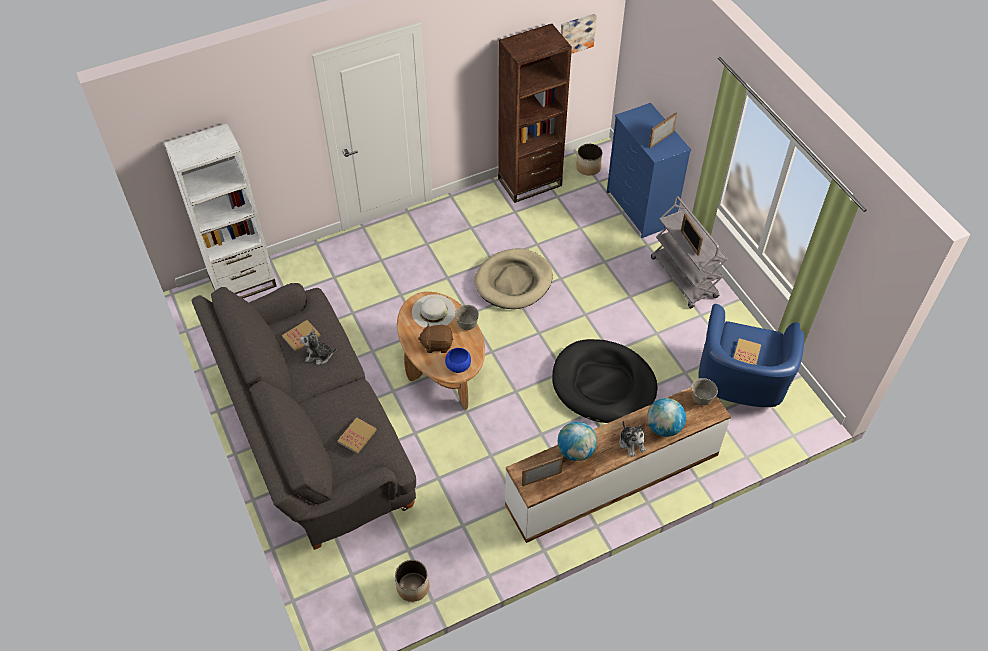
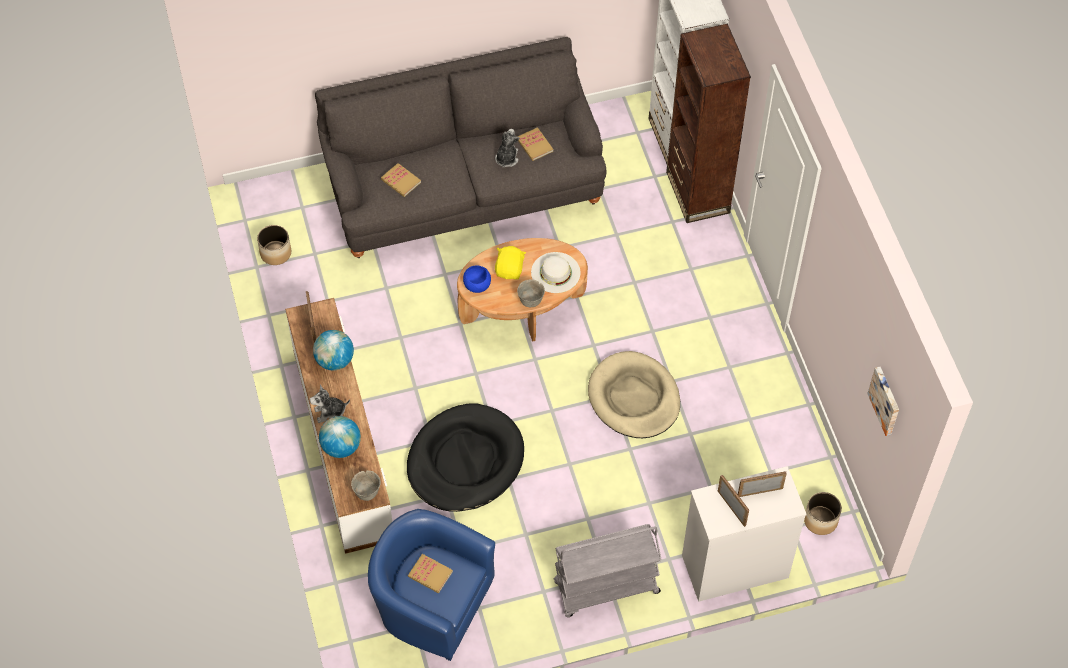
camera: 100 degrees right, 5 degrees up
brown plush toy [418,323,453,353] -> yellow plush toy [495,246,526,280]
brown bookcase [498,24,572,203] -> brown bookcase moved to [666,23,751,223]
blue dresser [607,103,691,238] -> white dresser [682,466,807,602]
picture frame [681,213,703,256] -> picture frame moved to [738,472,787,497]

